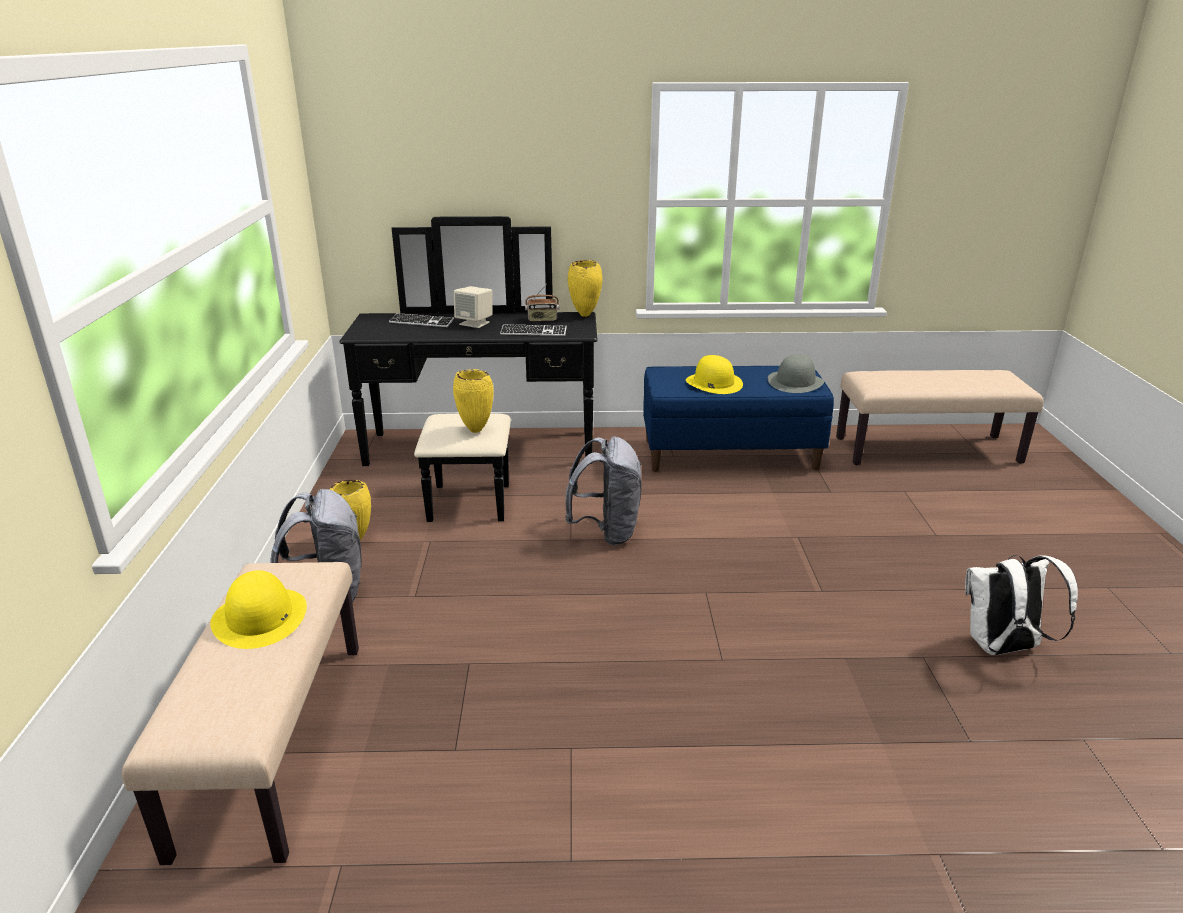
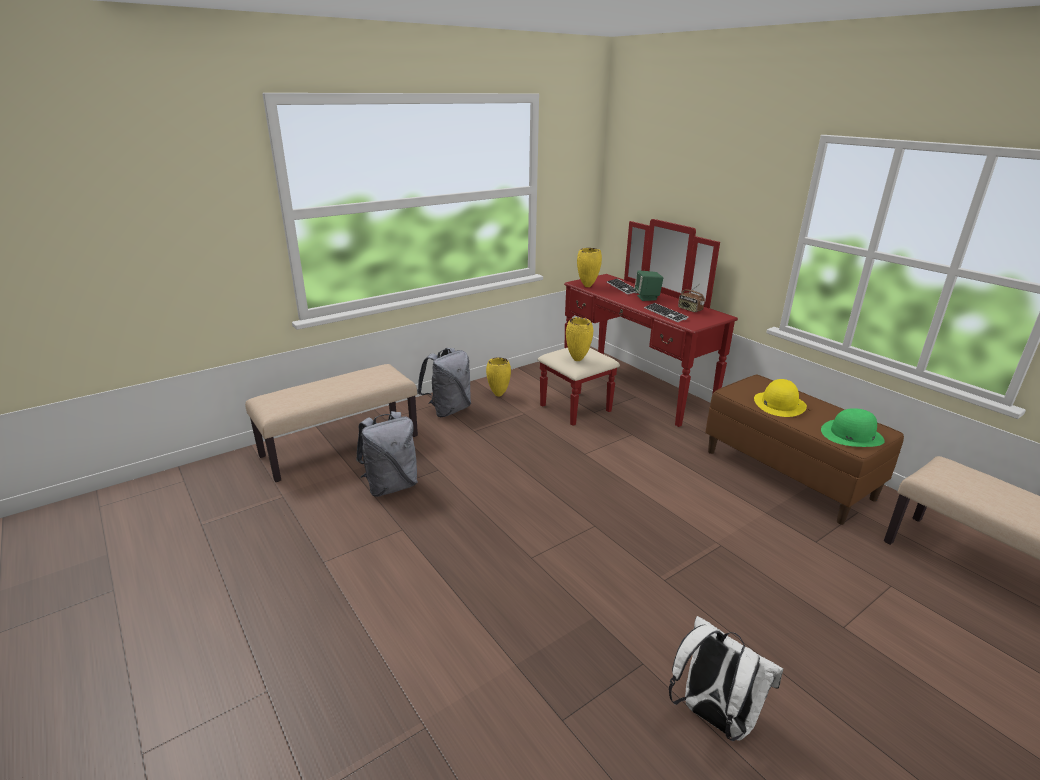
camera: 55 degrees right, 0 degrees up
yellow hat [210,570,307,649] -> none
black dresser [340,216,598,522] -> red dresser [538,219,738,427]
beige speaker [454,286,493,328] -> green speaker [634,270,663,301]
grey backpack [565,436,642,545] -> grey backpack moved to [356,411,418,497]
yellow vase [568,260,603,317] -> yellow vase moved to [577,248,602,287]
blue bench [643,366,834,472] -> brown bench [705,375,904,525]
grey hat [768,354,824,393] -> green hat [821,408,885,447]

